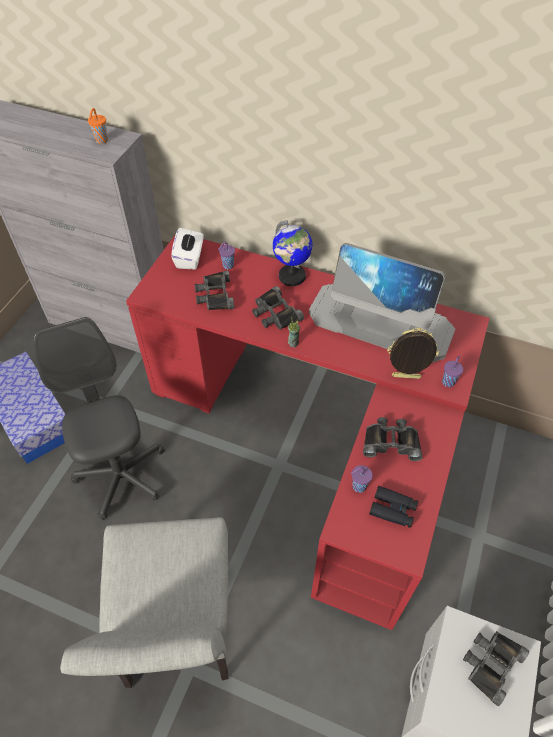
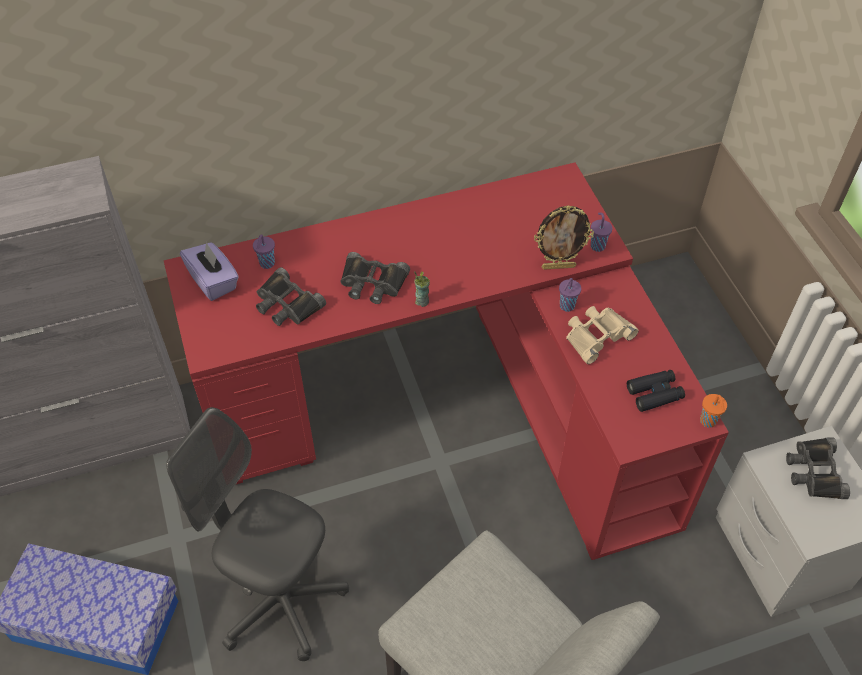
camera: 40 degrees left, 0 degrees up
orange cup [88,108,108,144] -> orange cup moved to [700,394,727,428]
white tissue box [171,228,204,270] -> purple tissue box [180,241,239,301]
globe [273,220,313,286] -> none
monitor [309,243,455,363] -> none
purple cup [351,465,373,493] -> purple cup moved to [559,278,581,312]
black binoculars [363,417,422,461] -> beige binoculars [566,306,639,364]
picture frame [387,328,439,379] -> picture frame turned 150 degrees counterclockwise [534,205,594,270]

